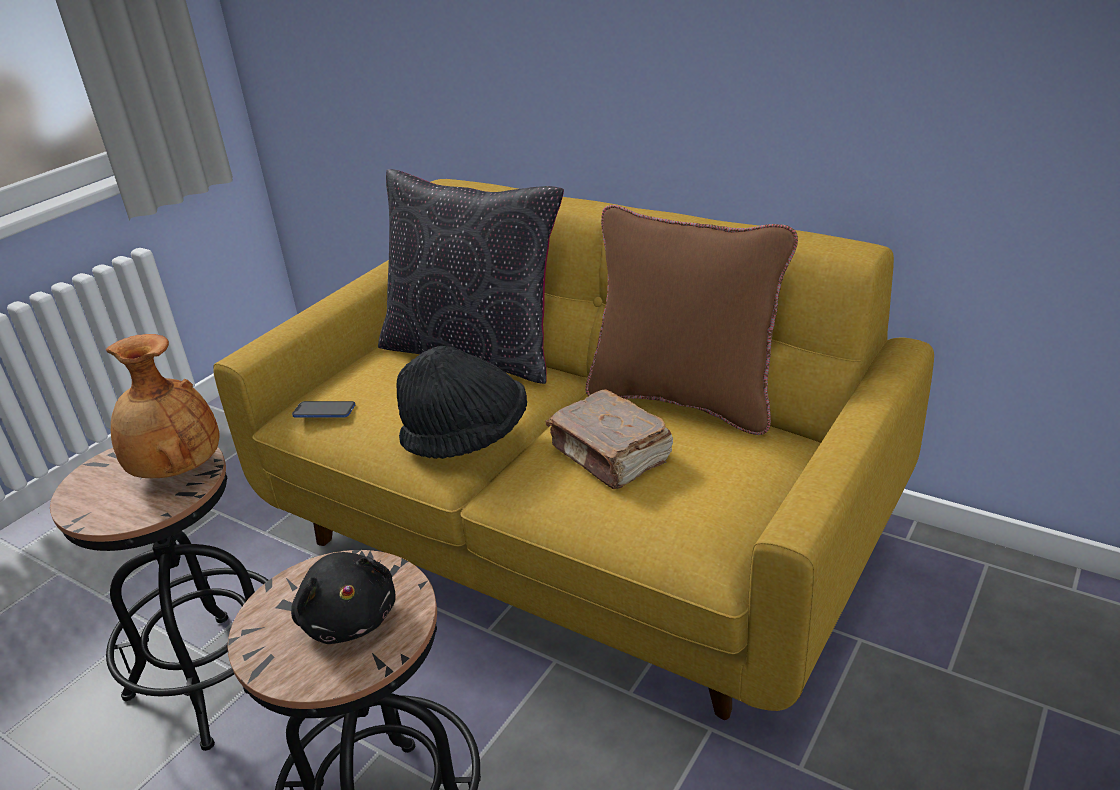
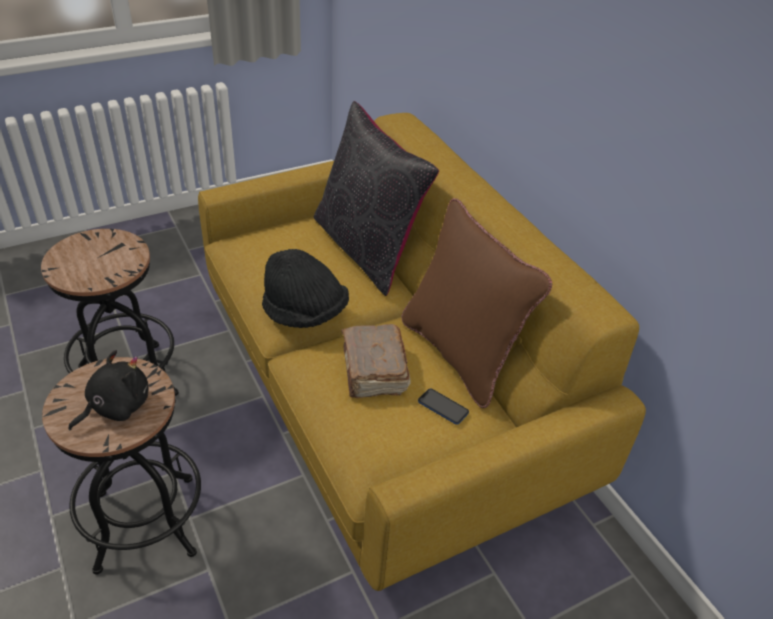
camera: 25 degrees right, 10 degrees up
brown vase [106,334,219,478] -> none
black plush toy [291,552,396,644] -> black plush toy turned 135 degrees counterclockwise [68,350,149,431]
phone [292,401,355,417] -> phone moved to [418,389,469,425]

